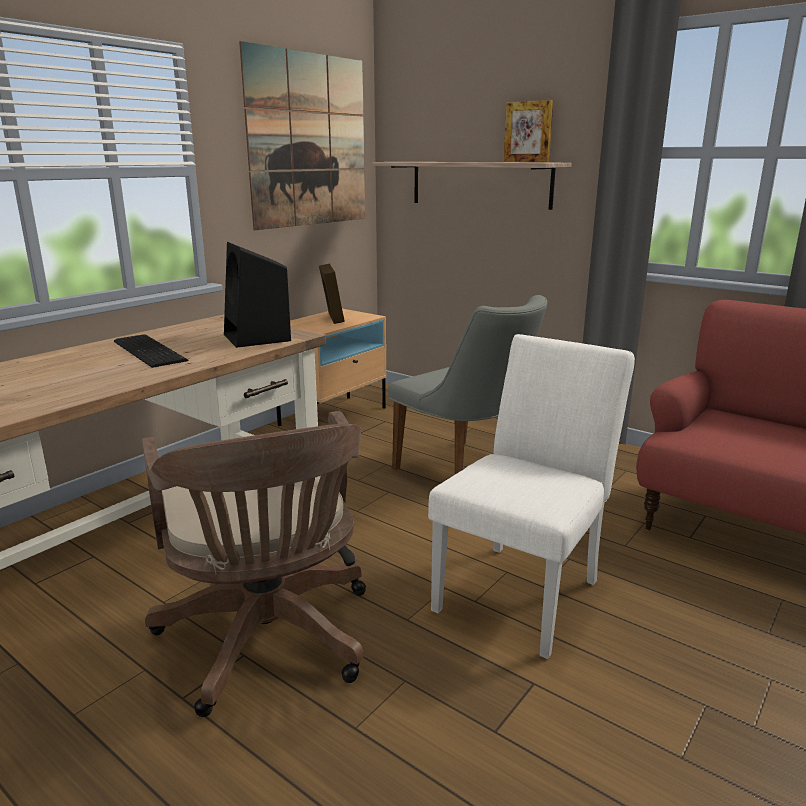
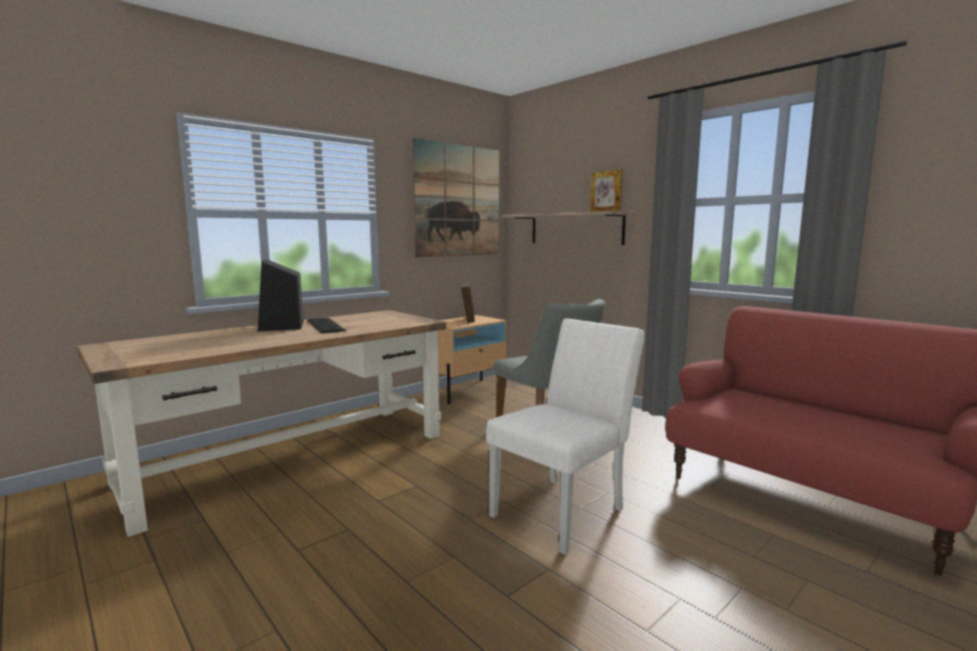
camera: 10 degrees right, 10 degrees down
brown office chair [142,411,366,717] -> none
black speaker [224,242,291,348] -> black speaker moved to [258,259,303,331]

